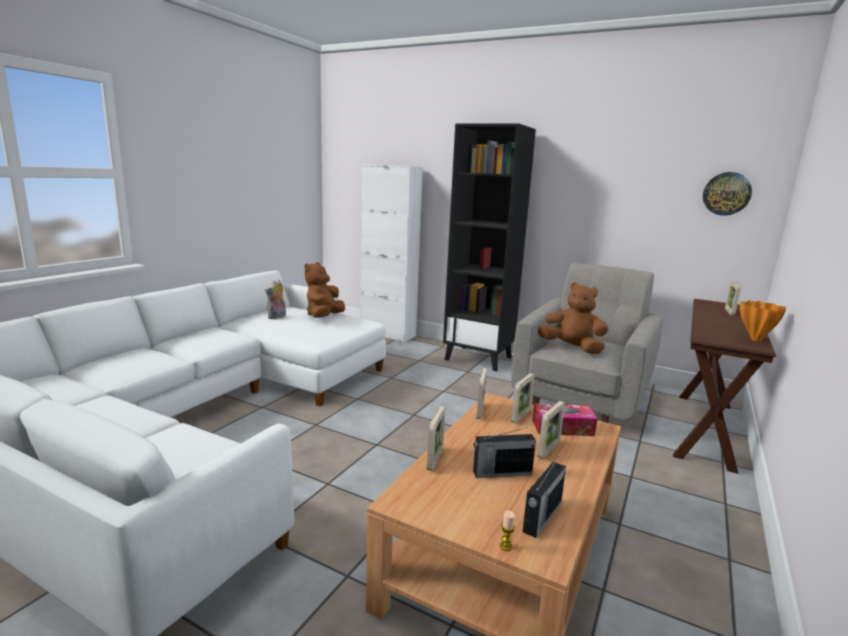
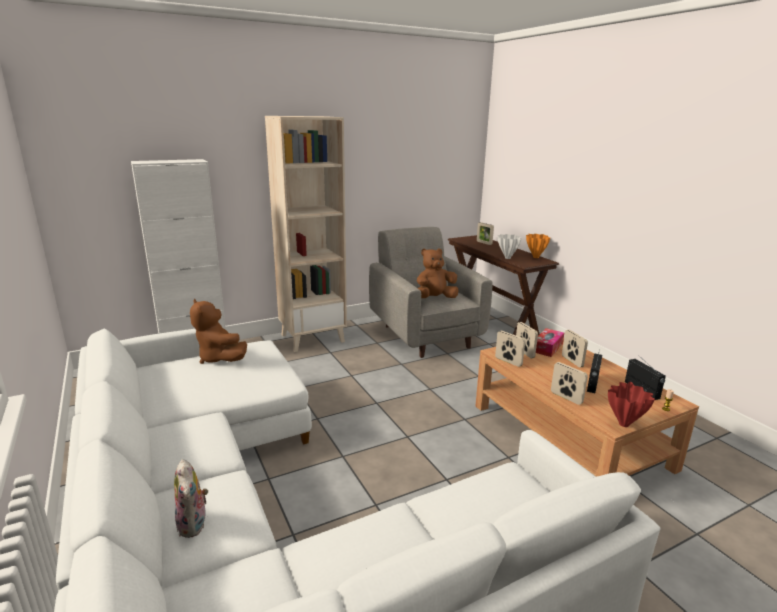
camera: 55 degrees left, 5 degrees up
plush toy [265,279,286,319] -> plush toy moved to [174,459,208,538]
black bookcase [443,123,536,371] -> beige bookcase [265,116,347,352]
wall clock [703,172,752,216] -> none
none -> white vase [498,234,522,259]
none -> red vase [608,382,655,427]

